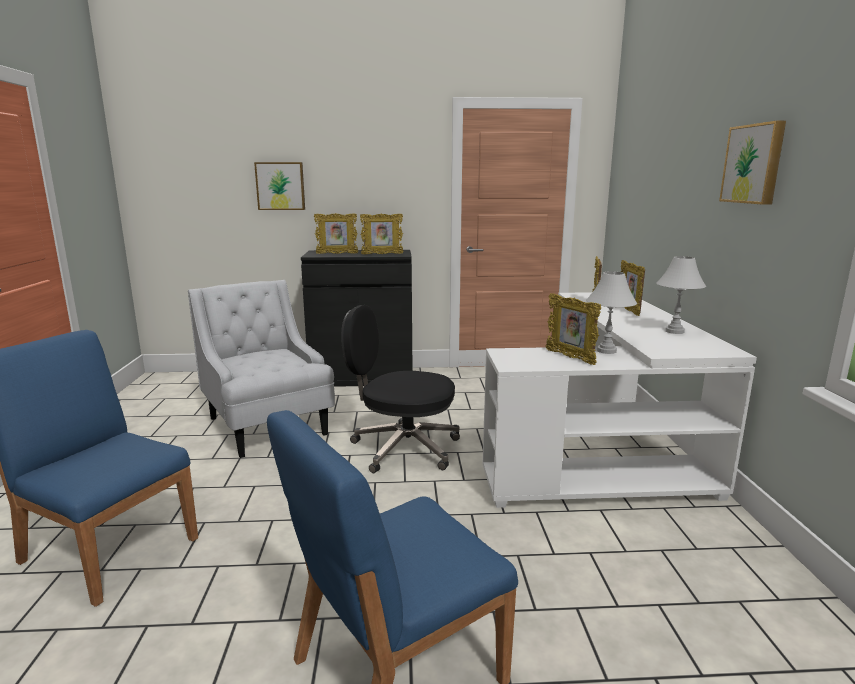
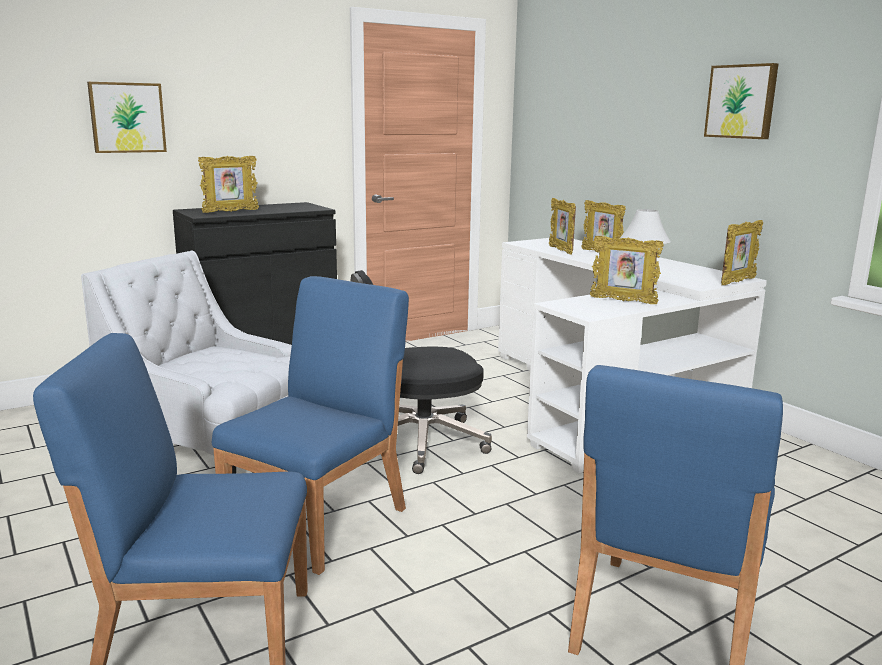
camera: 30 degrees left, 0 degrees up
picture frame [360,213,403,255] -> picture frame moved to [721,220,763,285]
white table lamp [656,256,706,334] -> none
none -> blue chair [212,276,409,575]

